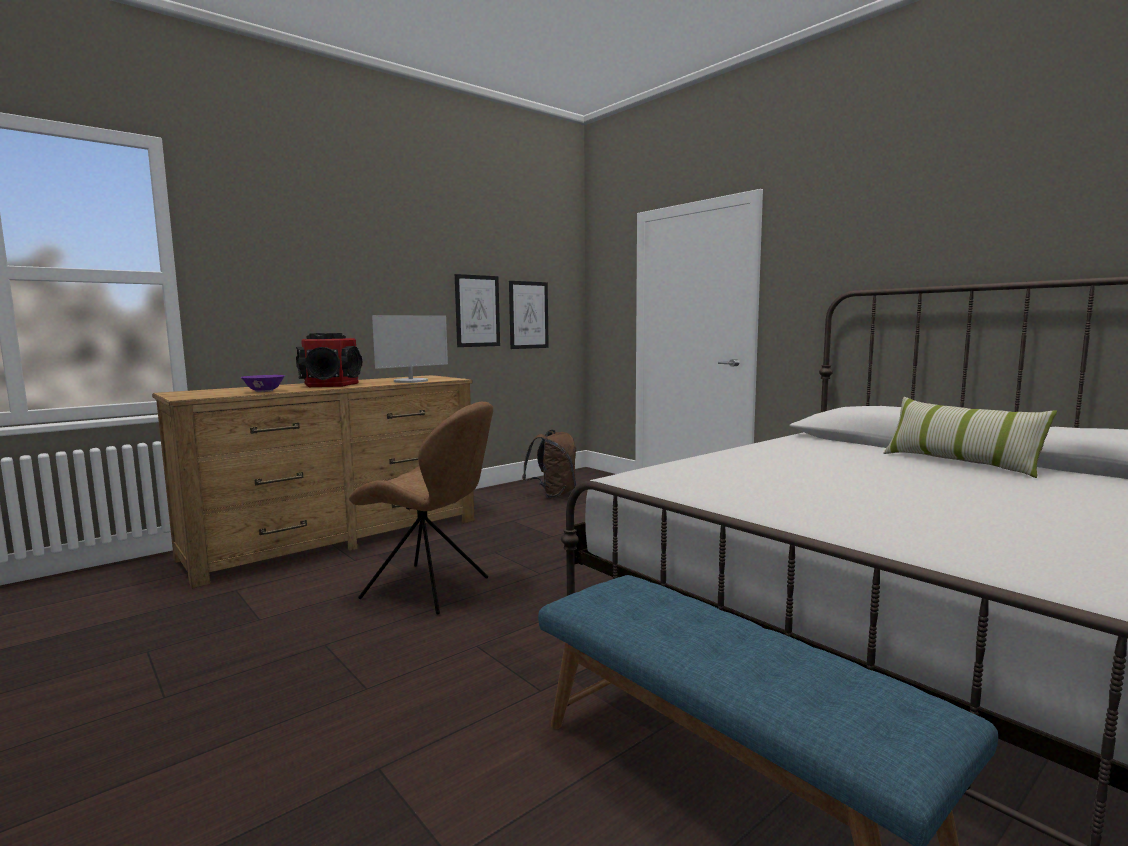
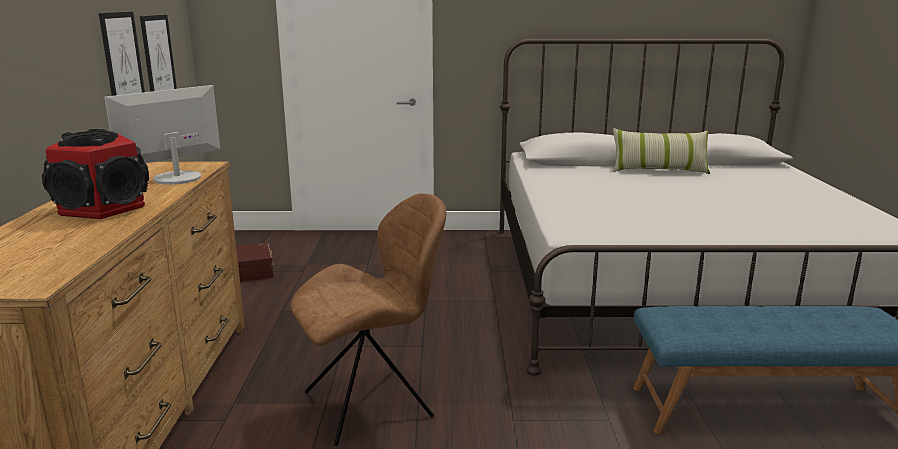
camera: 50 degrees left, 10 degrees up
purple bowl [240,375,285,392] -> none
monitor [372,315,448,383] -> monitor turned 135 degrees counterclockwise [104,85,220,185]
brown backpack [522,430,576,498] -> brown storage box [236,242,275,282]

